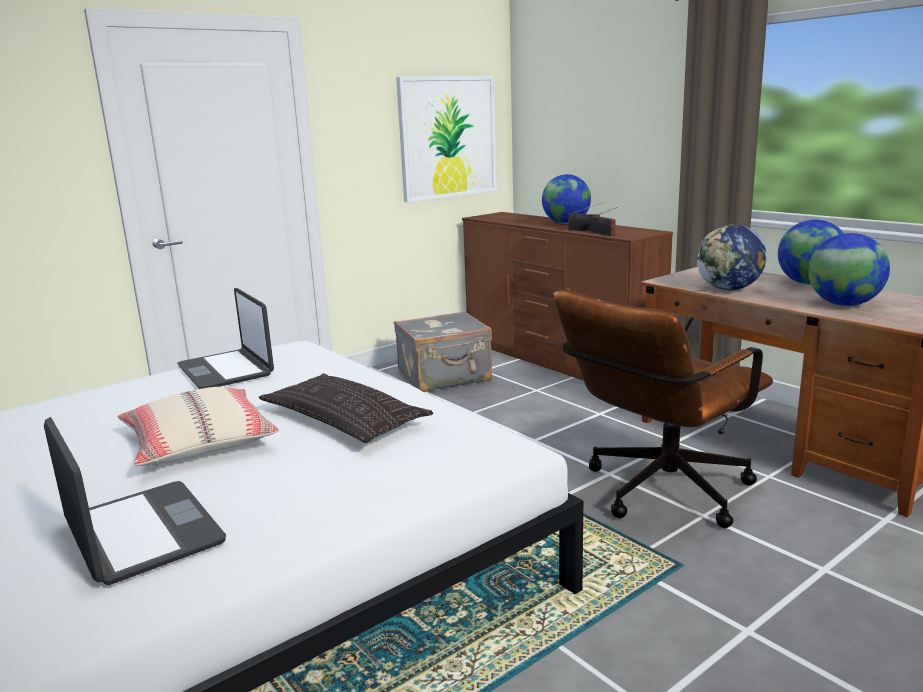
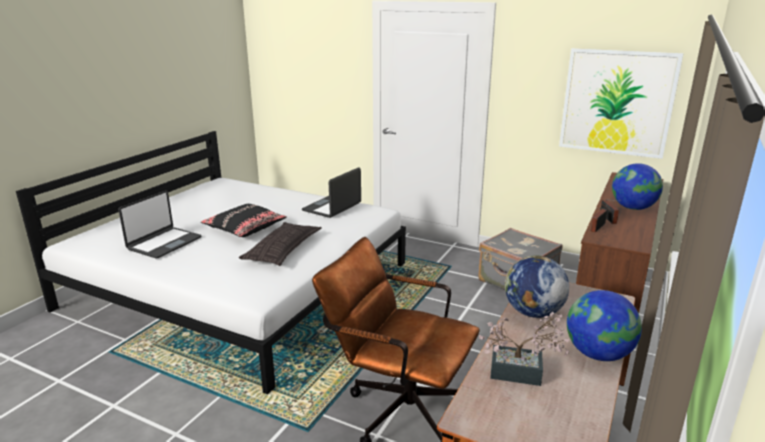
camera: 65 degrees right, 5 degrees up
beige pillow [118,387,279,467] -> black pillow [201,204,287,237]
globe [808,233,890,306] -> potted plant [479,312,569,386]

